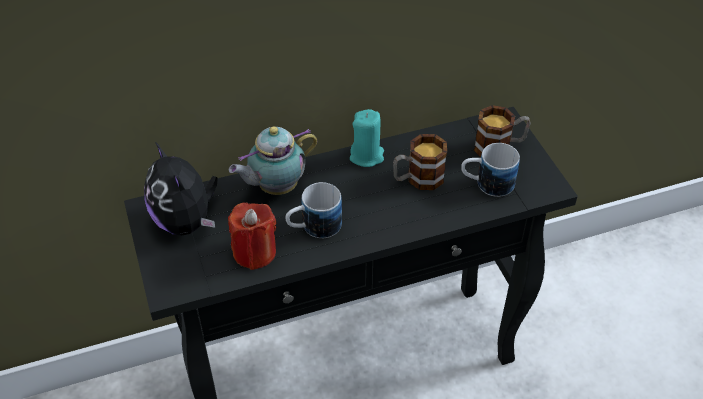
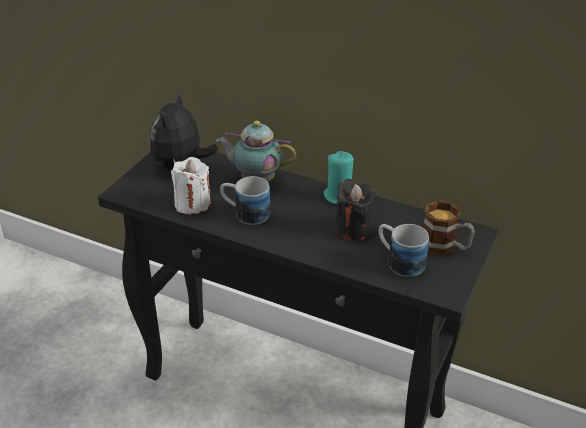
camera: 45 degrees right, 10 degrees down
red candle [228,202,276,270] -> white candle [171,157,211,215]
mug [393,134,447,190] -> black candle [336,179,376,241]

